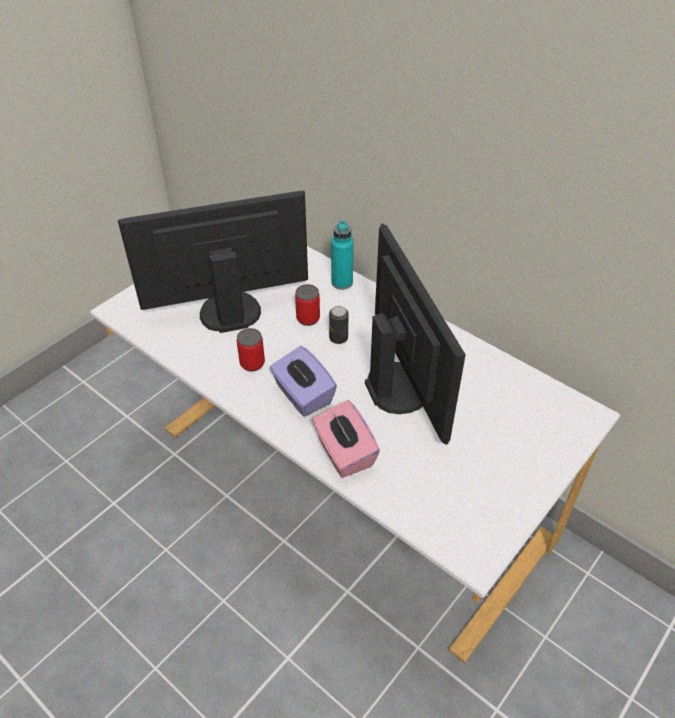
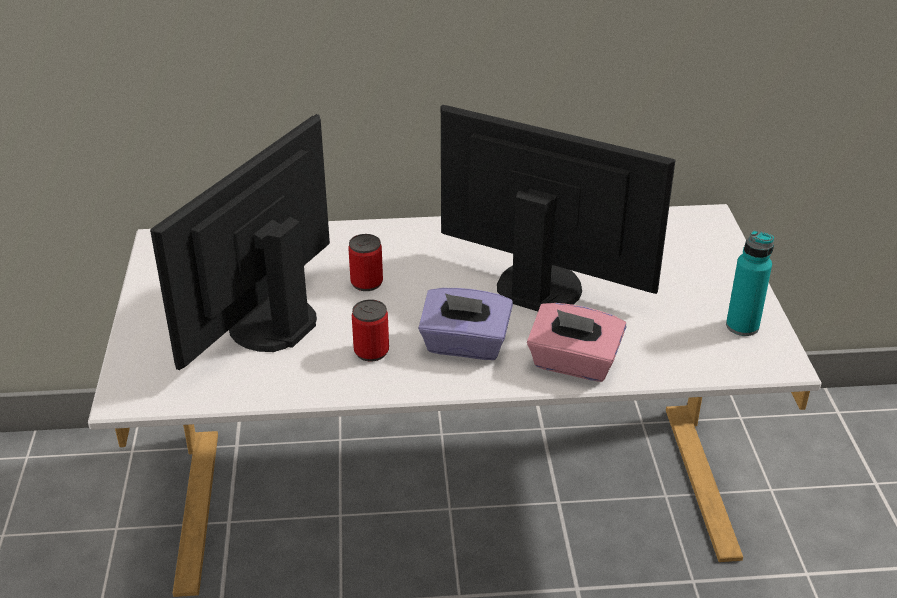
camera: 45 degrees left, 10 degrees down
can [329,306,348,344] -> none
turquoise bottle [331,220,354,290] -> turquoise bottle moved to [726,230,774,336]

